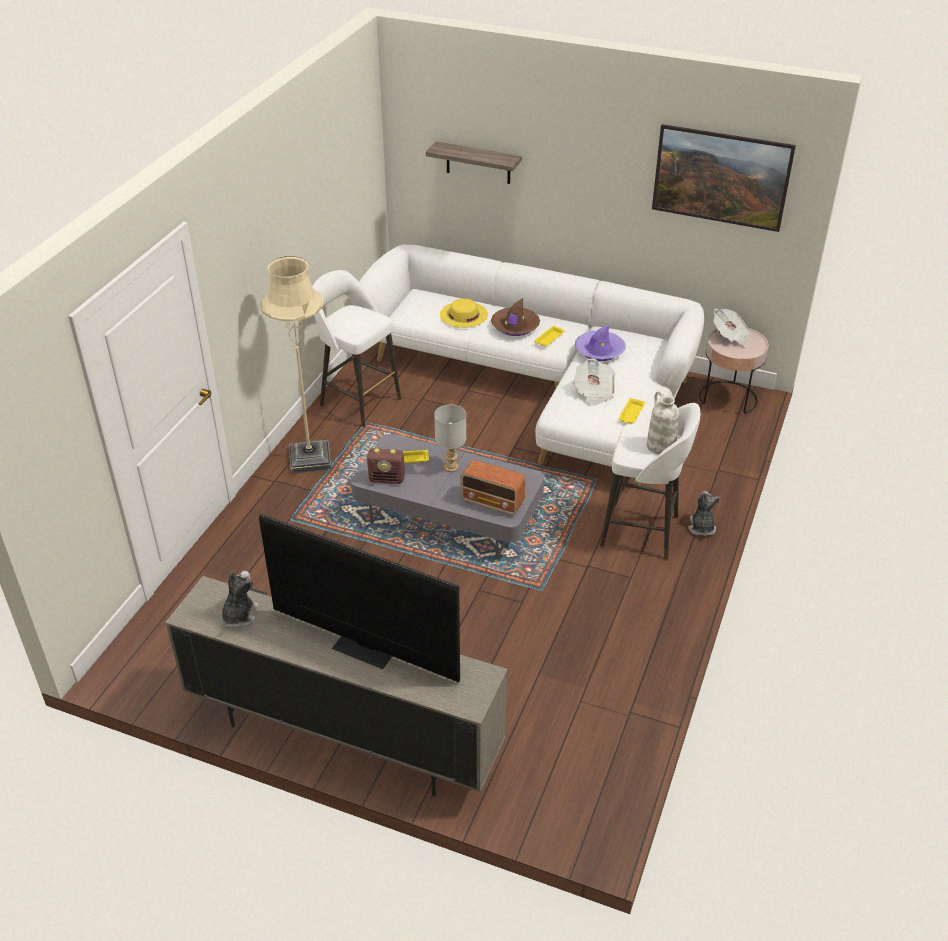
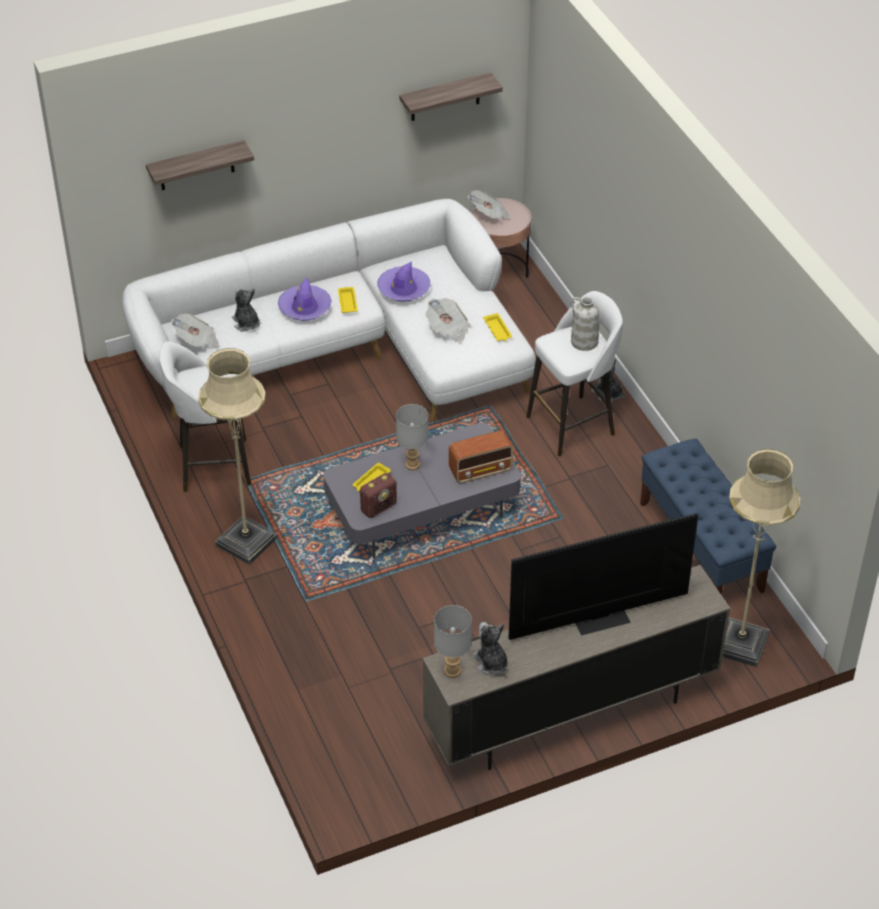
camera: 45 degrees left, 5 degrees up
yellow hat [440,299,488,328] -> plush toy [232,288,260,332]
brown hat [491,298,540,336] -> purple hat [278,277,332,321]
picture [652,124,796,232] -> shelf [399,72,503,121]
none -> newspaper [171,313,220,348]
none -> grey table lamp [434,605,472,678]
none -> blue bench [640,438,776,595]
none -> beige floor lamp [723,449,800,667]

